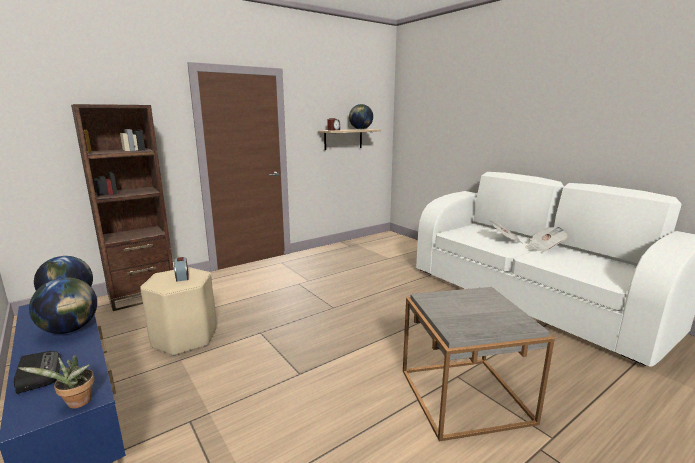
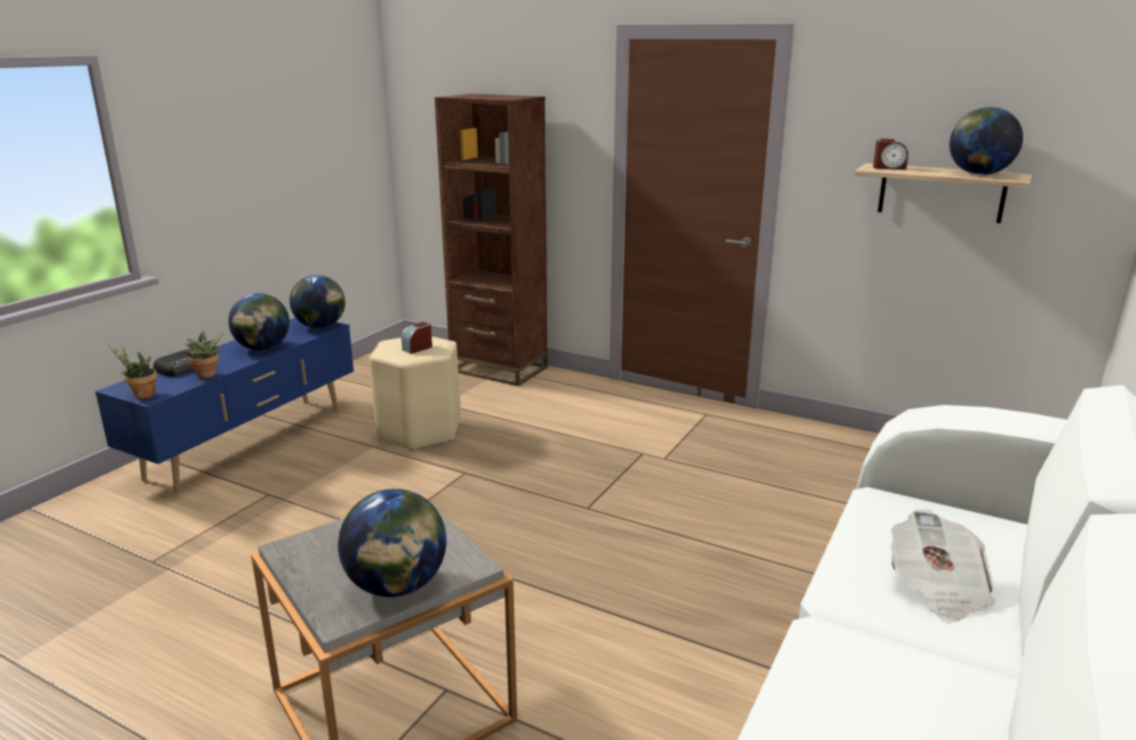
camera: 65 degrees right, 5 degrees up
newspaper [525,227,568,252] -> none
none -> potted plant [184,330,223,379]
none -> globe [338,489,446,597]

